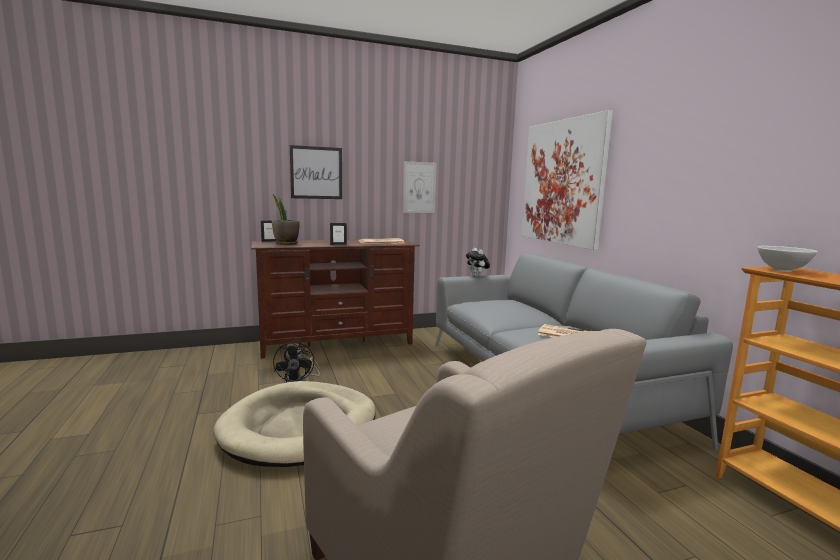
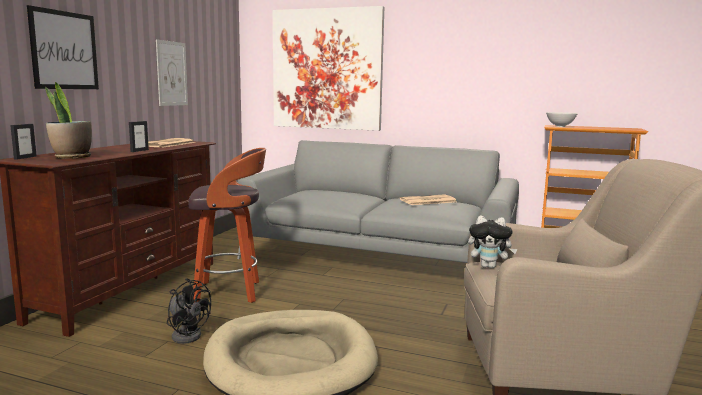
camera: 50 degrees left, 0 degrees up
plush toy [466,248,490,277] -> plush toy moved to [468,216,517,268]
none -> stool [189,148,266,303]

